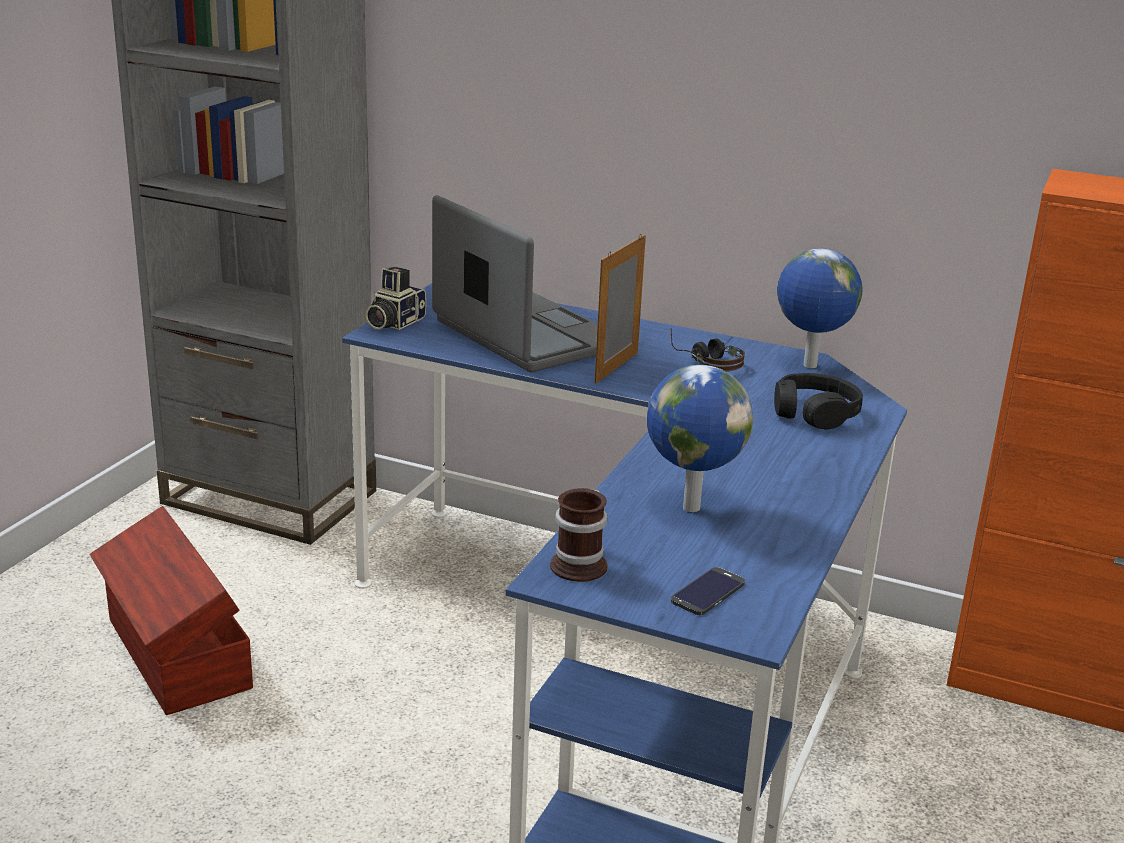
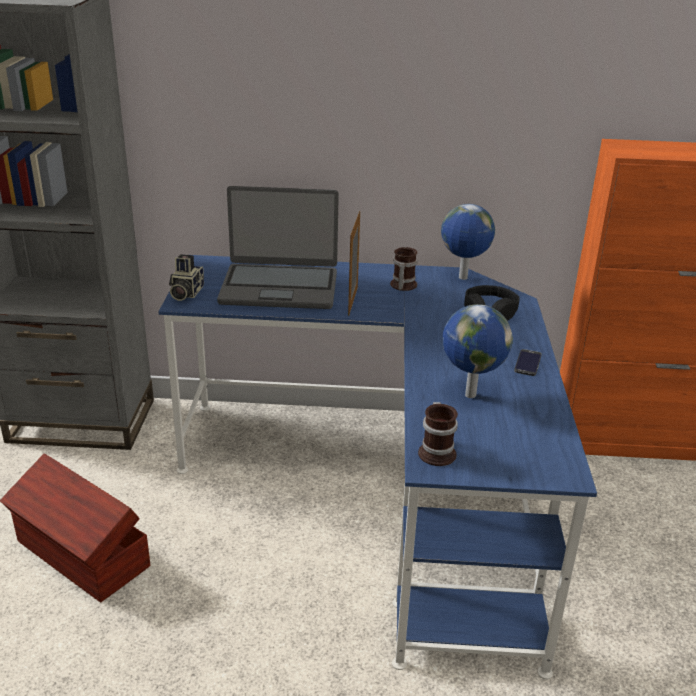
camera: 20 degrees left, 5 degrees up
laptop [432,195,598,372] -> laptop turned 150 degrees clockwise [217,186,339,309]
headphones [671,329,745,371] -> mug [390,247,418,291]
phone [671,567,745,615] -> phone moved to [514,349,542,376]

